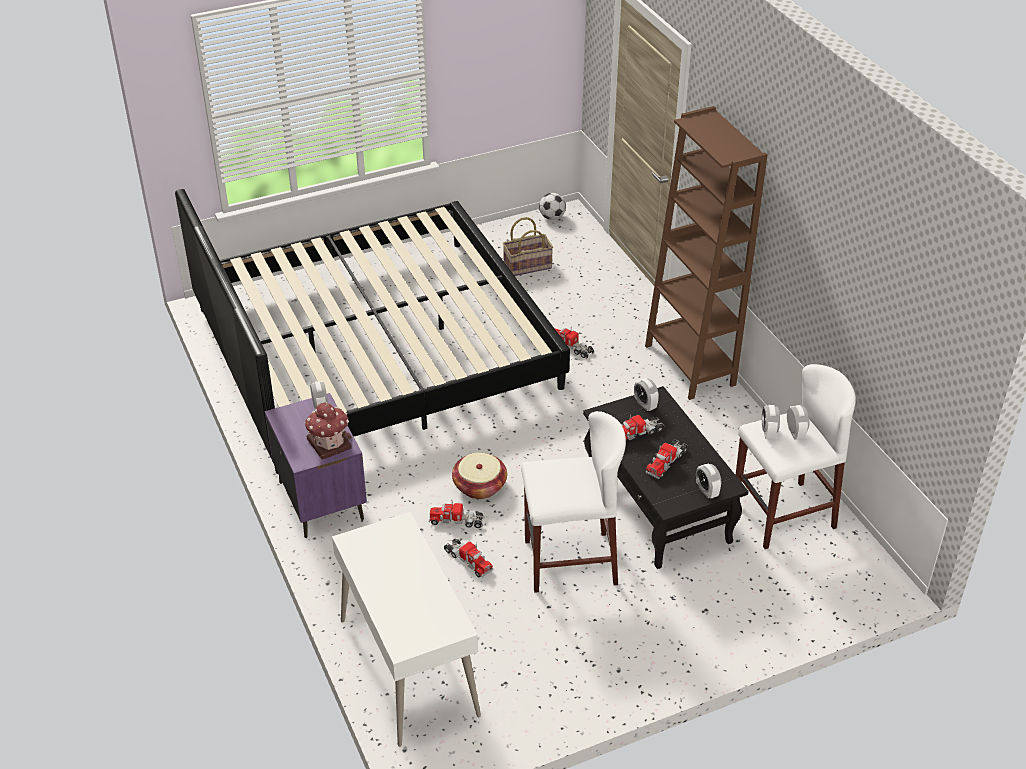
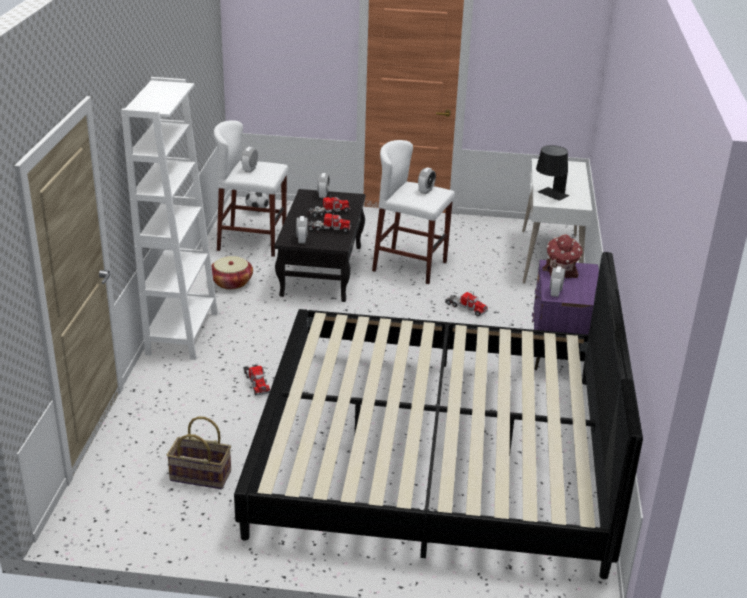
camera: 150 degrees left, 10 degrees down
toy truck [444,538,493,577] -> none
basket [452,453,507,499] -> basket moved to [211,256,253,290]
football [539,193,566,220] -> football moved to [245,191,269,212]
brown bookcase [645,106,768,400] -> white bookcase [121,77,218,360]
alarm clock [762,405,780,439] -> alarm clock moved to [418,168,436,194]
none -> black table lamp [536,145,570,201]

